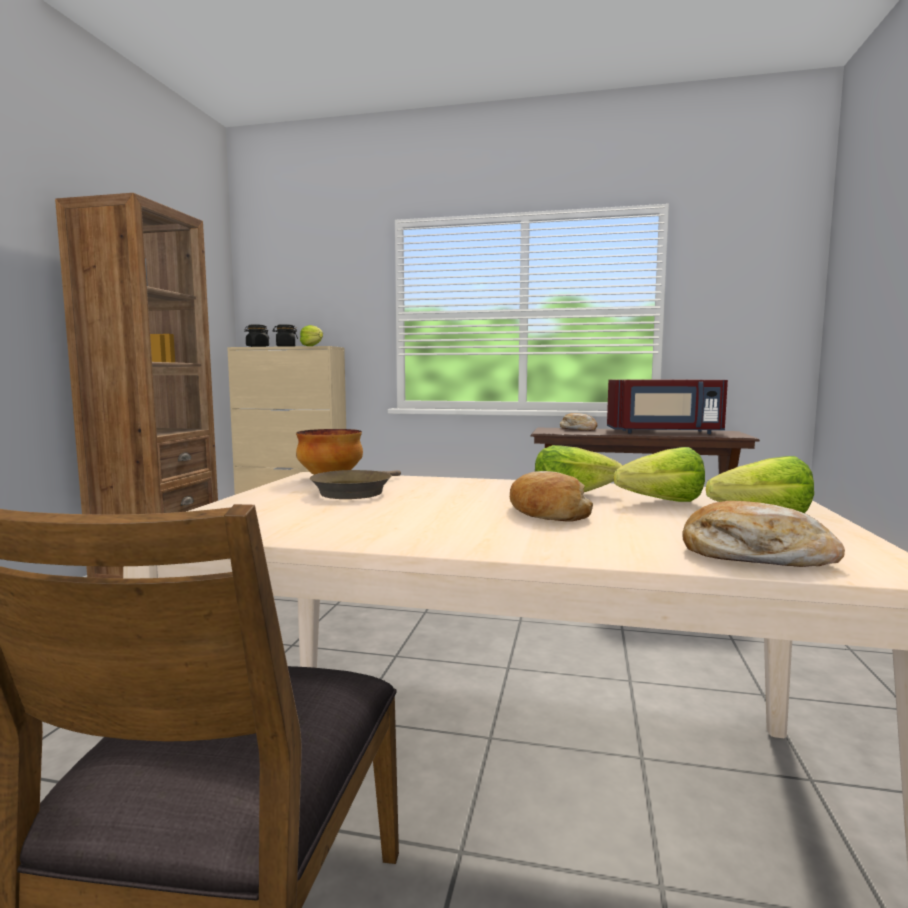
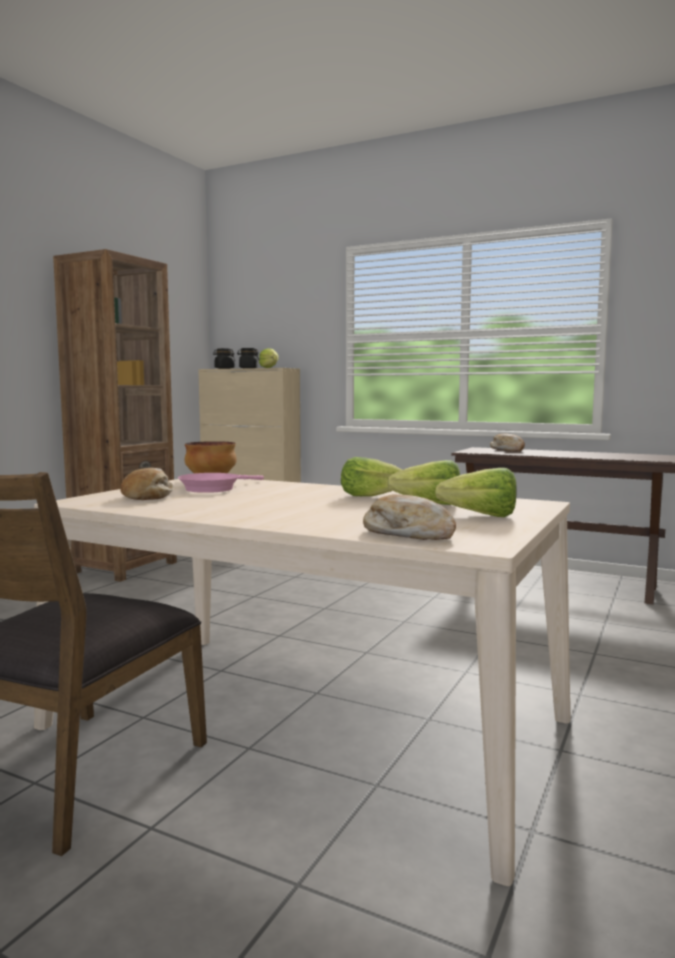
camera: 15 degrees right, 0 degrees up
brown frying pan [310,470,401,499] -> pink frying pan [178,473,264,493]
bread [510,471,593,521] -> bread moved to [120,468,173,500]
red microwave [607,379,728,434] -> none

